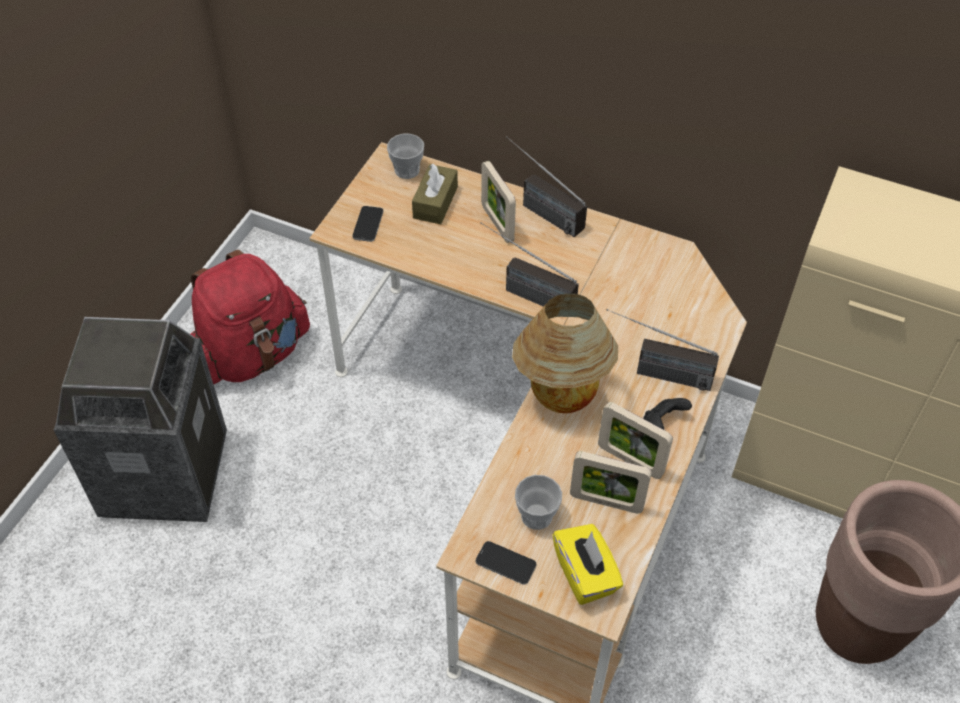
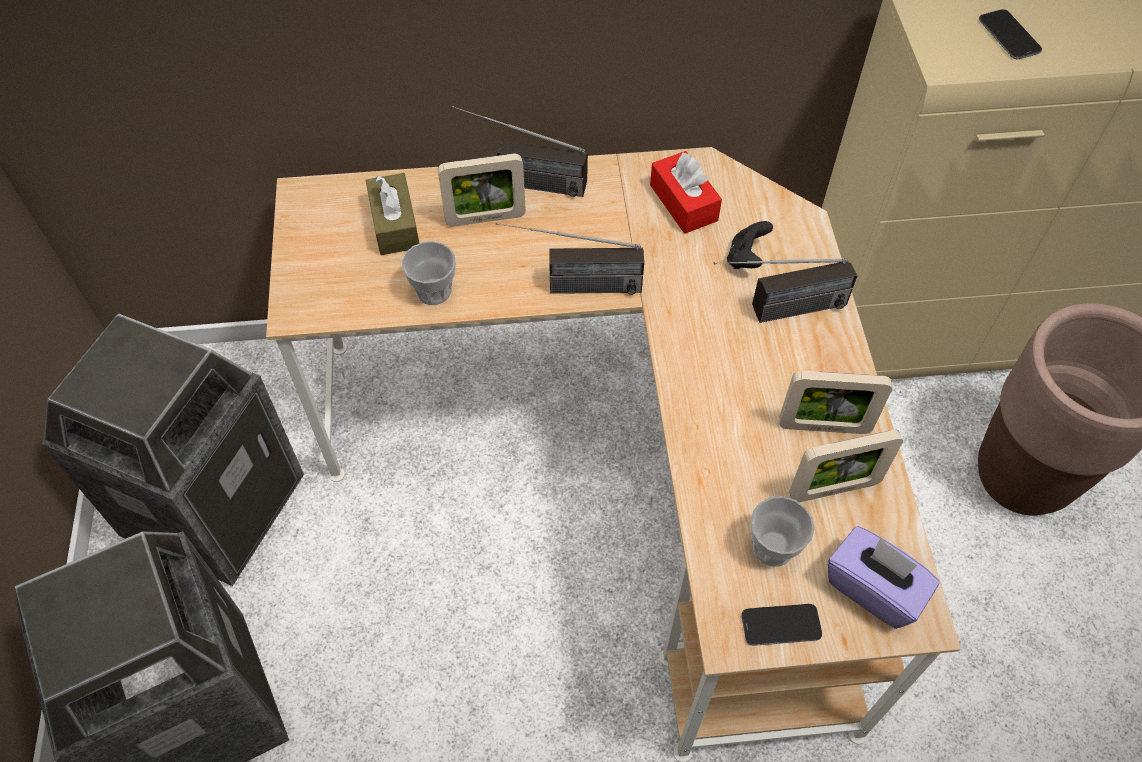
camera: 30 degrees left, 5 degrees up
red backpack [191,250,310,385] -> trash can [41,313,304,586]
phone [352,206,383,242] -> phone moved to [979,9,1042,59]
cup [387,134,424,179] -> cup moved to [402,241,456,305]
picture frame [481,161,516,243] -> picture frame turned 45 degrees counterclockwise [438,153,526,227]
table lamp [512,293,618,413] -> none
yellow tissue box [553,524,623,605] -> purple tissue box [828,526,940,629]
black game controller [643,398,692,430] -> black game controller moved to [727,221,773,269]
none -> red tissue box [650,151,722,234]

